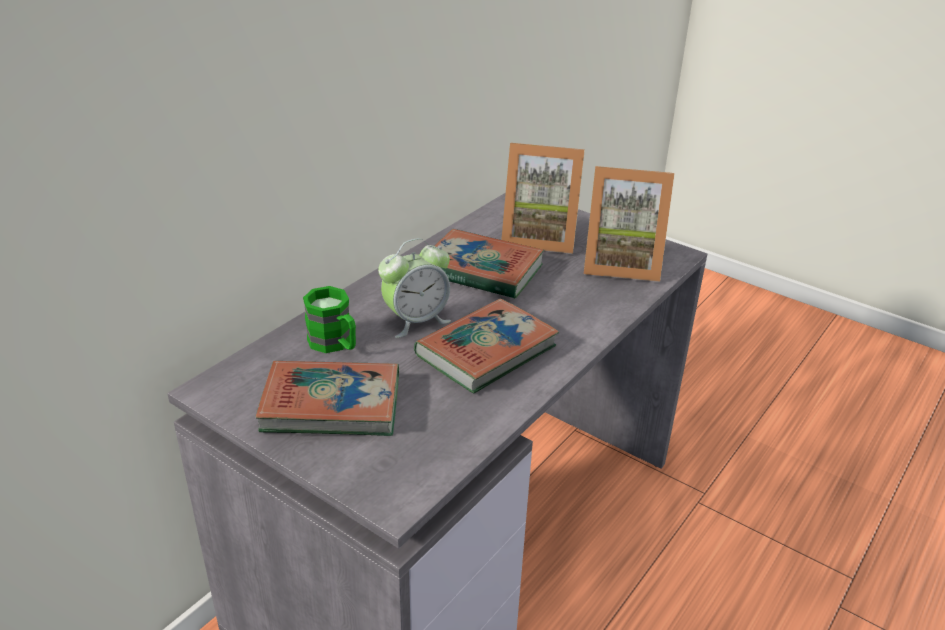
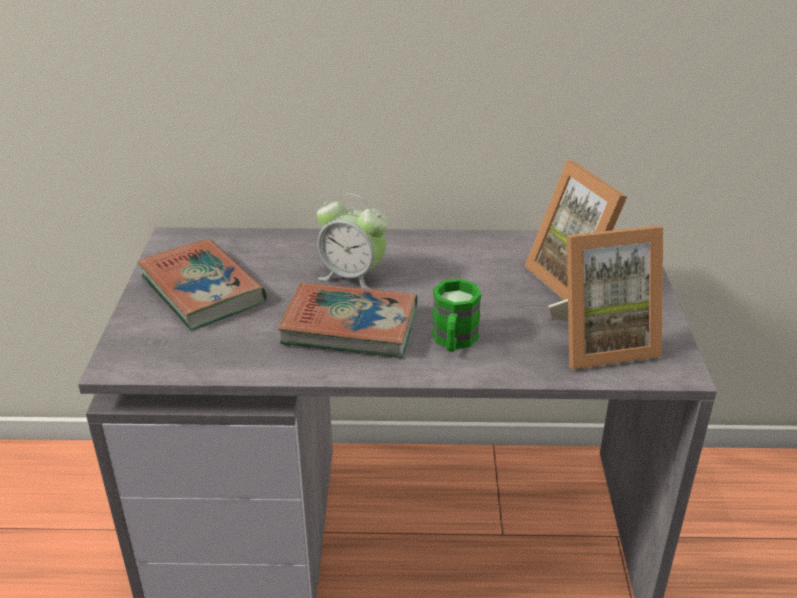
camera: 55 degrees right, 0 degrees up
green mug [303,286,356,353] -> green mug moved to [432,279,482,352]
book [435,229,544,299] -> none
picture frame [584,166,674,282] -> picture frame turned 75 degrees counterclockwise [548,225,663,370]

